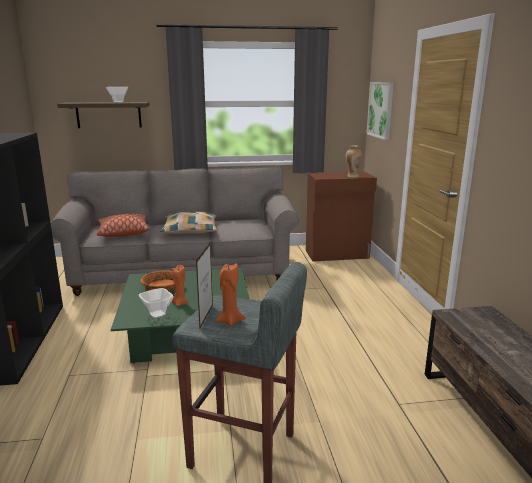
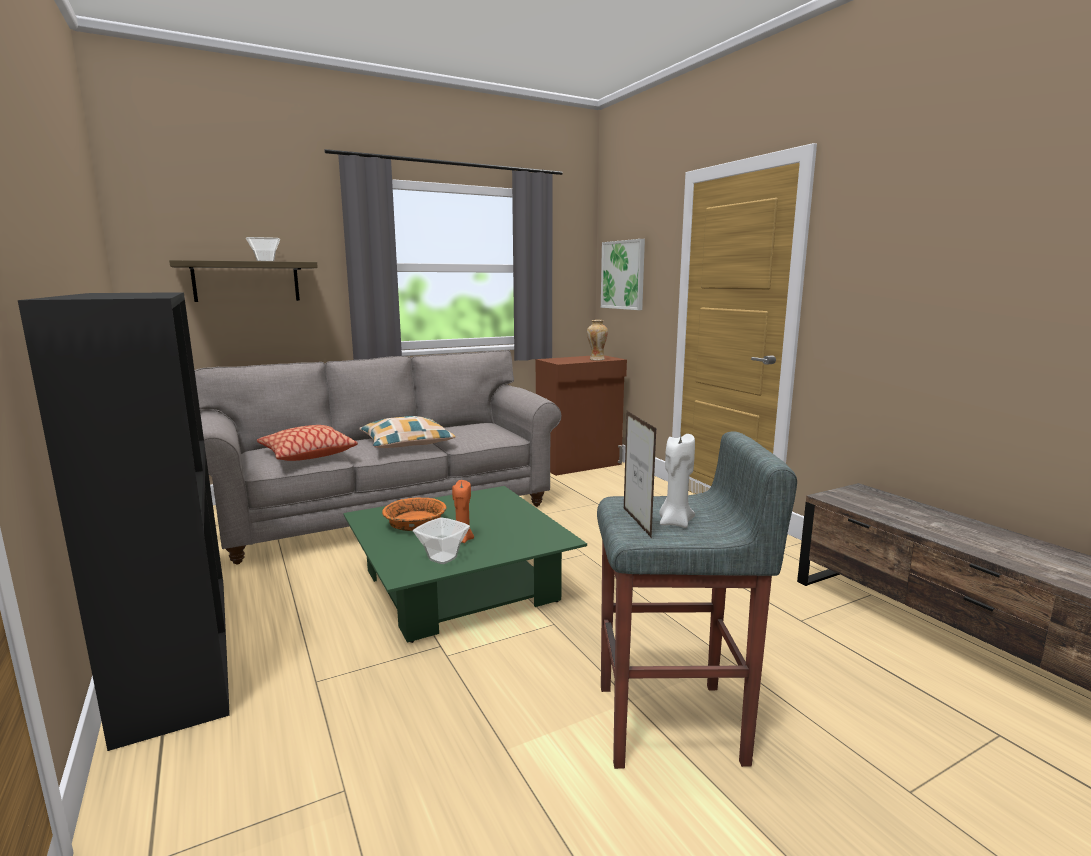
camera: 20 degrees left, 5 degrees down
orange candle [215,263,245,326] -> white candle [659,434,695,528]

